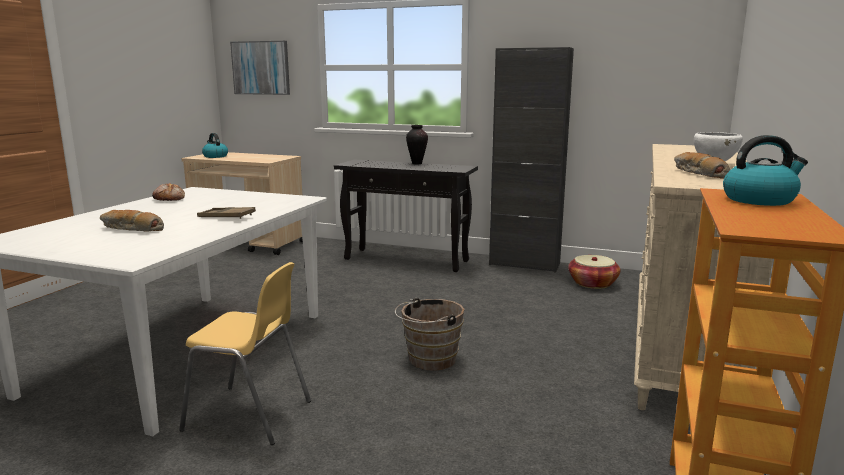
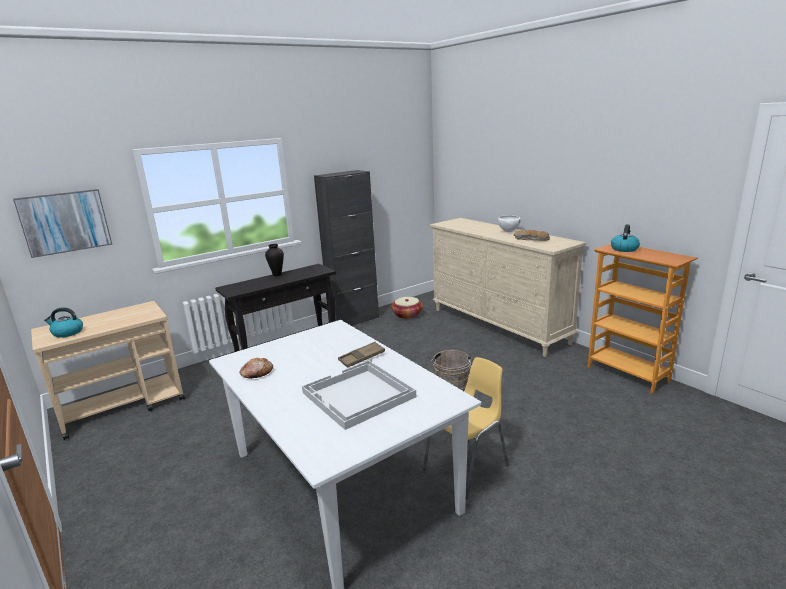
camera: 55 degrees left, 5 degrees up
bread [100,210,164,232] -> white tray [302,360,416,430]

